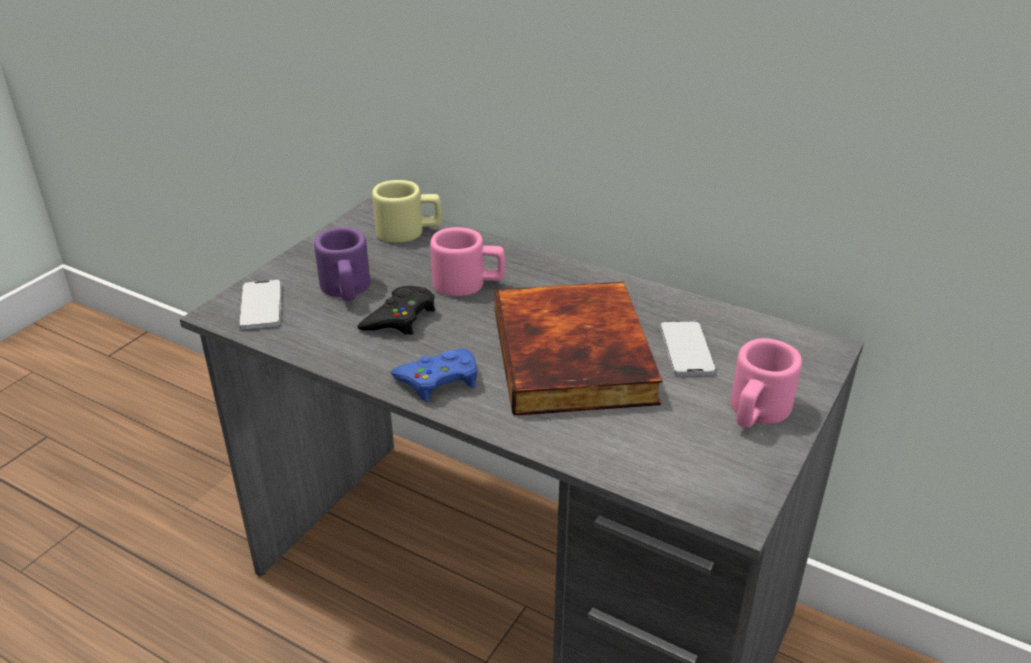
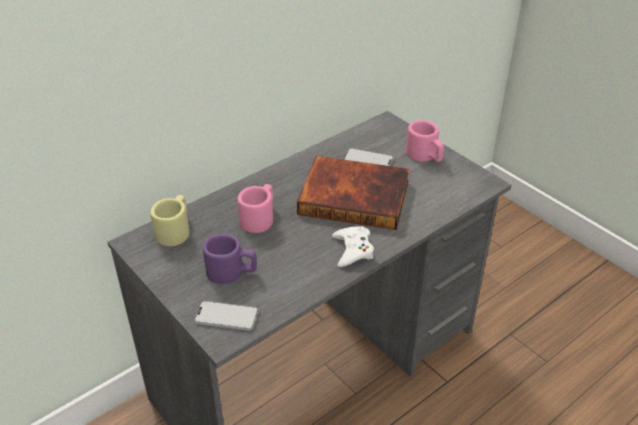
camera: 70 degrees left, 5 degrees up
black game controller [357,286,435,335] -> none
blue game controller [391,348,477,402] -> white game controller [332,226,374,267]

